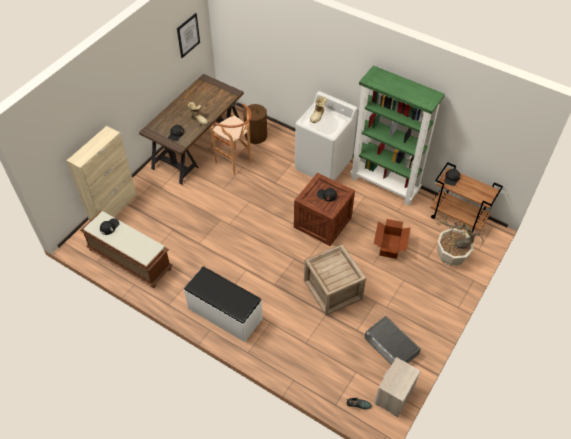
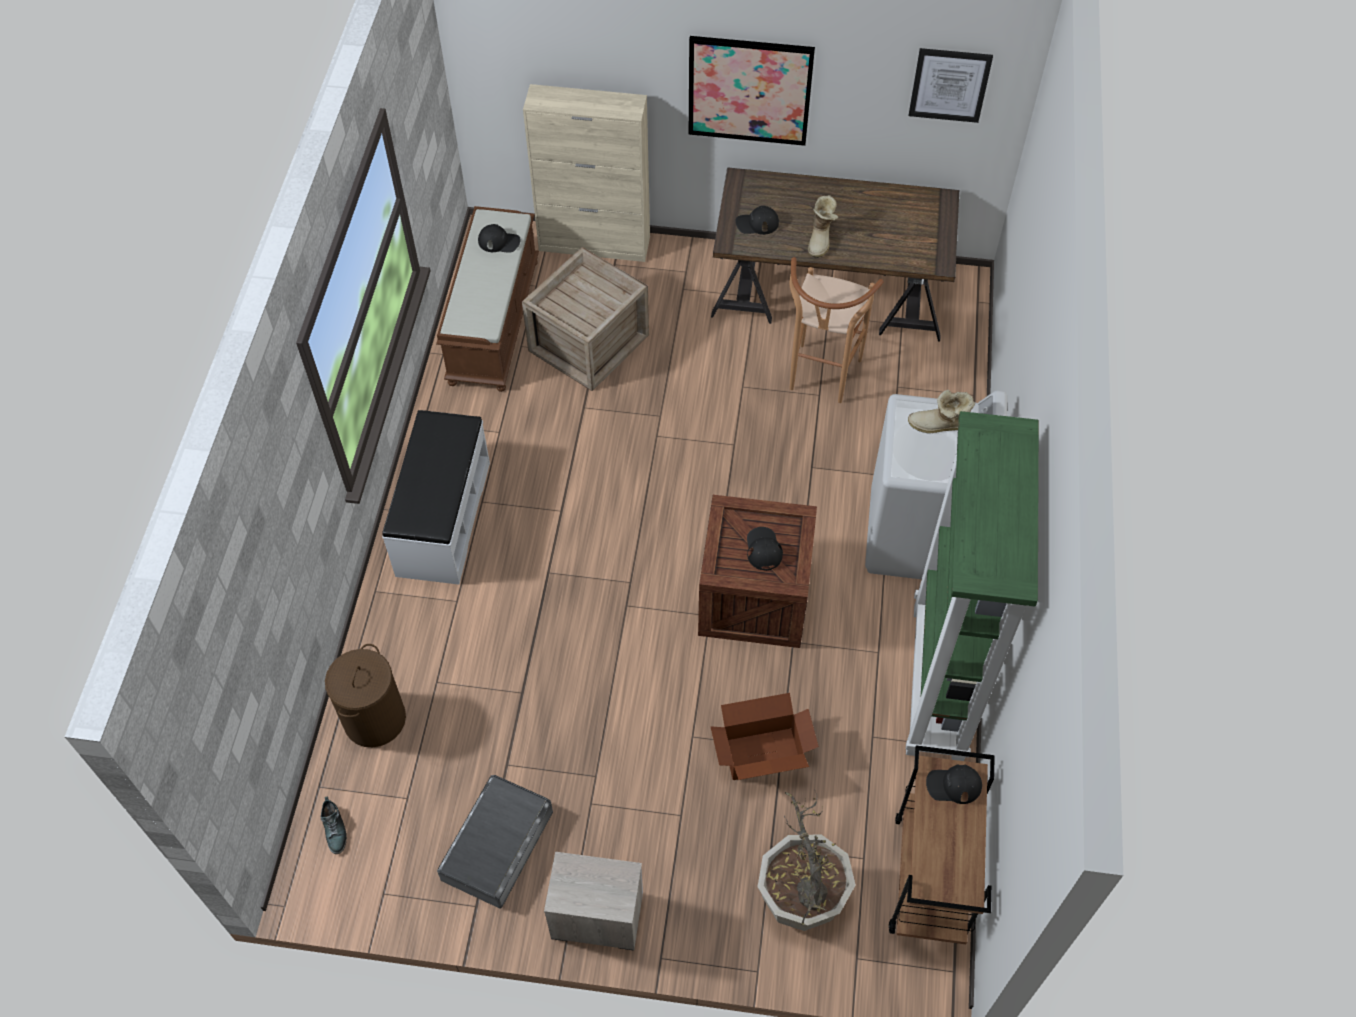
camera: 65 degrees right, 5 degrees up
brown laundry basket [242,104,267,144] -> brown laundry basket moved to [325,644,406,747]
crate [304,244,366,316] -> crate moved to [522,247,649,391]
nightstand [375,357,421,417] -> nightstand moved to [544,852,643,951]
none -> picture [689,36,815,146]

